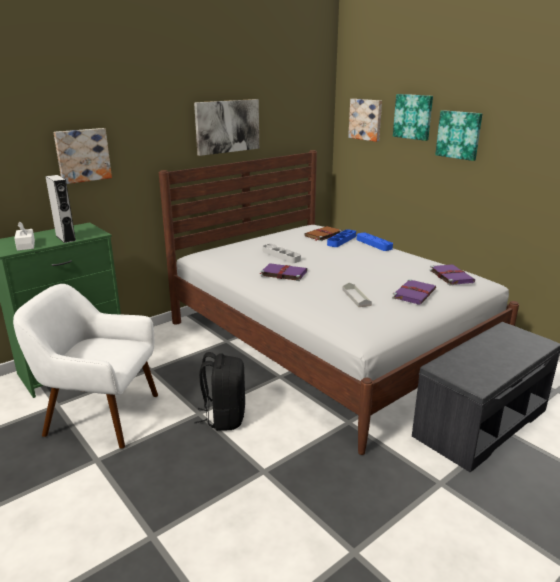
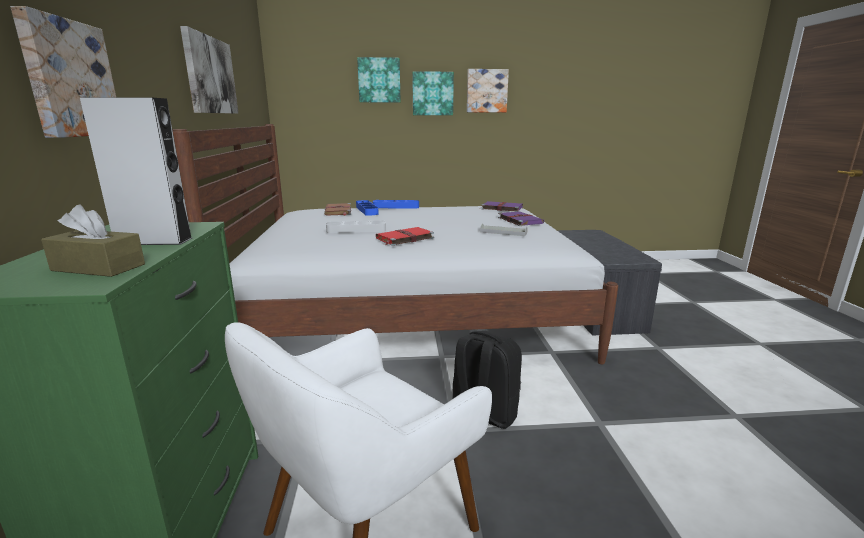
camera: 55 degrees left, 5 degrees down
white tissue box [14,222,35,251] -> brown tissue box [41,205,145,277]
purple book [260,263,307,281] -> red book [376,227,434,246]
picture [348,99,382,142] -> picture moved to [467,69,509,112]

